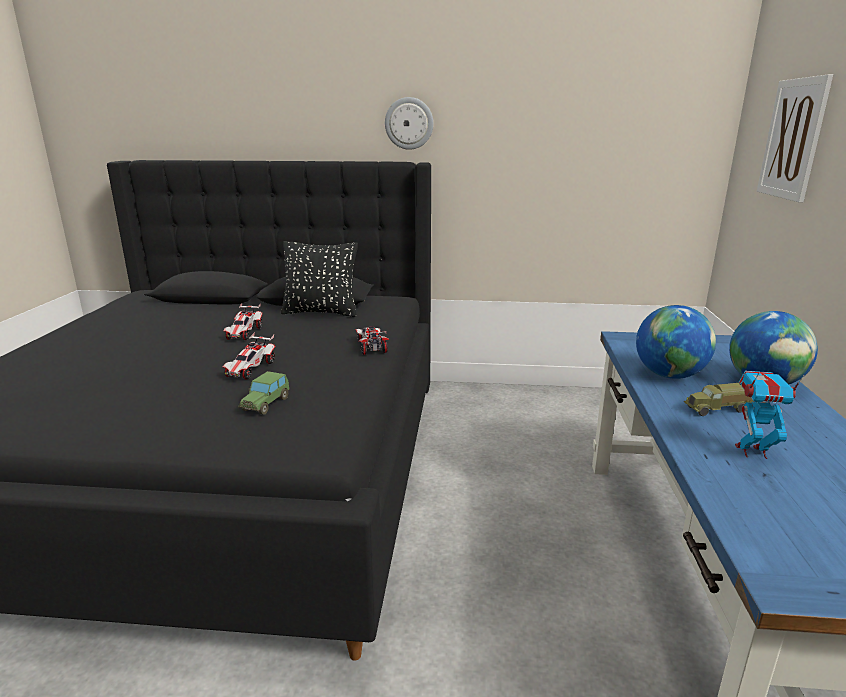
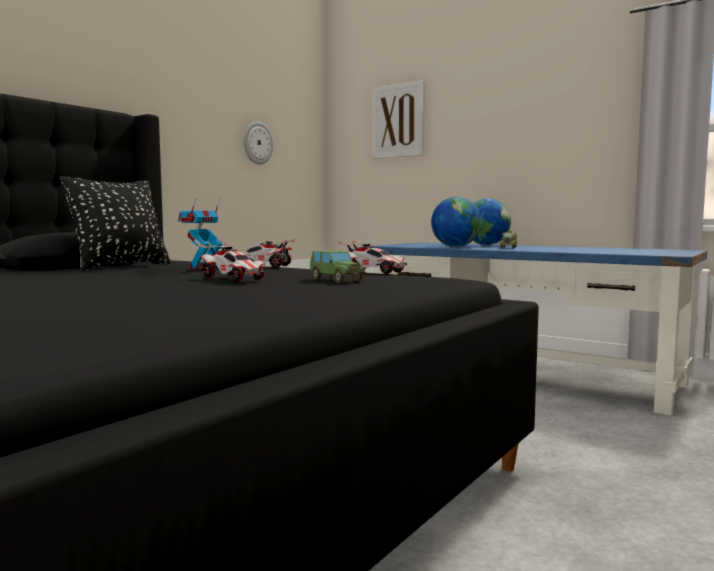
camera: 60 degrees left, 15 degrees down
toy car [223,303,263,340] -> toy car moved to [338,241,407,274]
wall clock [385,97,433,150] -> wall clock moved to [243,121,273,165]
toy robot [735,371,804,459] -> toy robot moved to [178,198,222,270]

